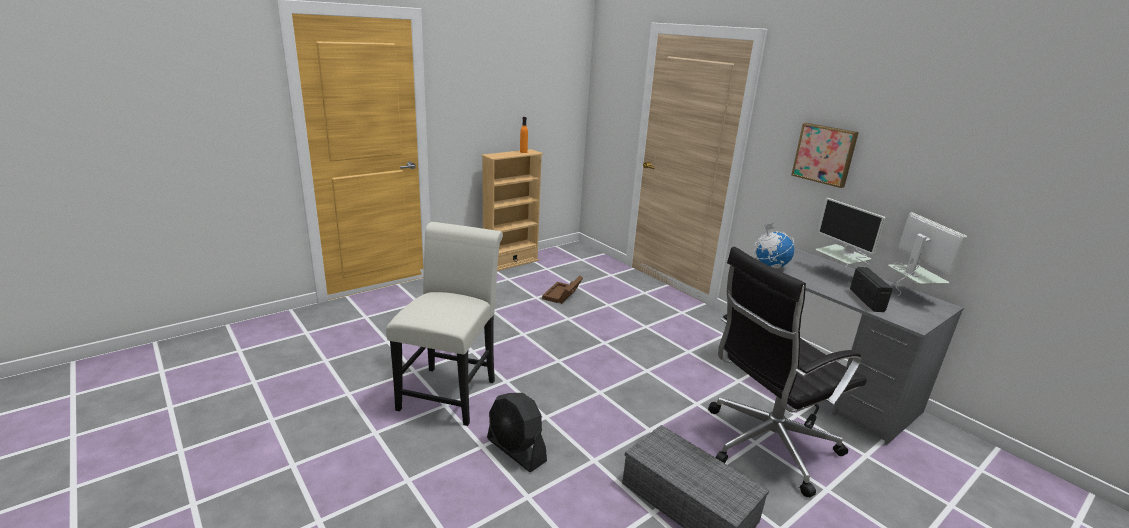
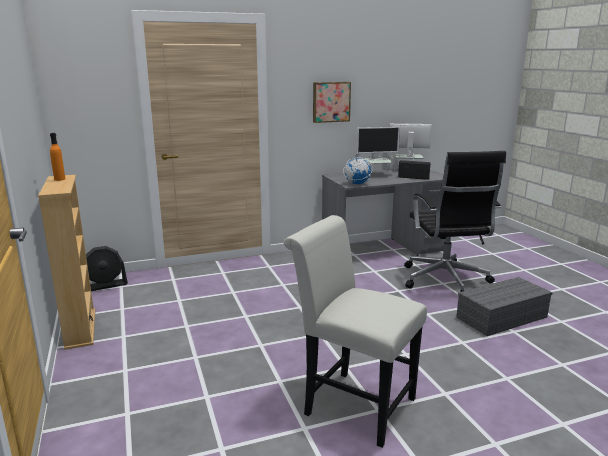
camera: 70 degrees left, 5 degrees down
black fan [487,393,547,472] -> black fan moved to [86,246,128,291]
brown storage box [542,276,583,304] -> none

